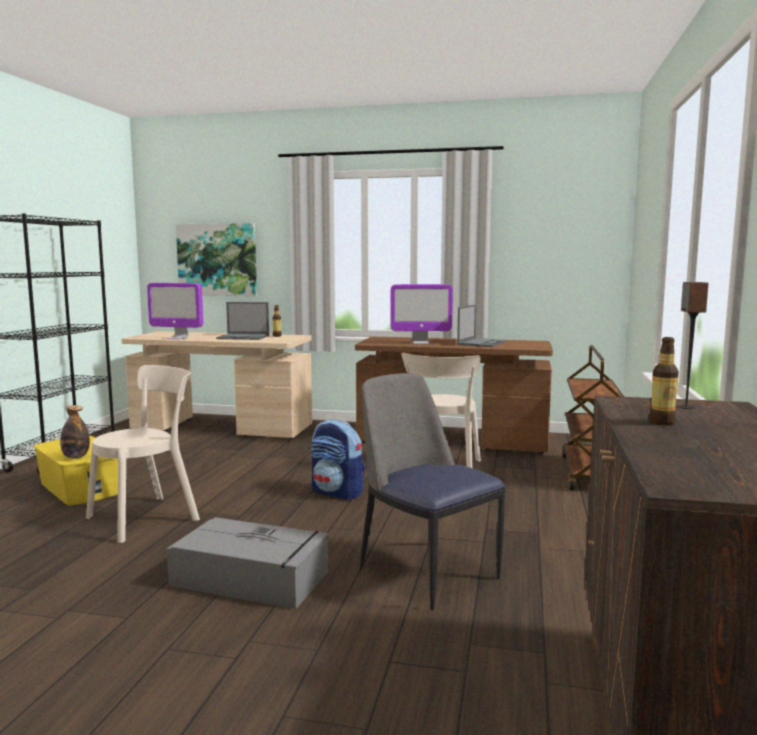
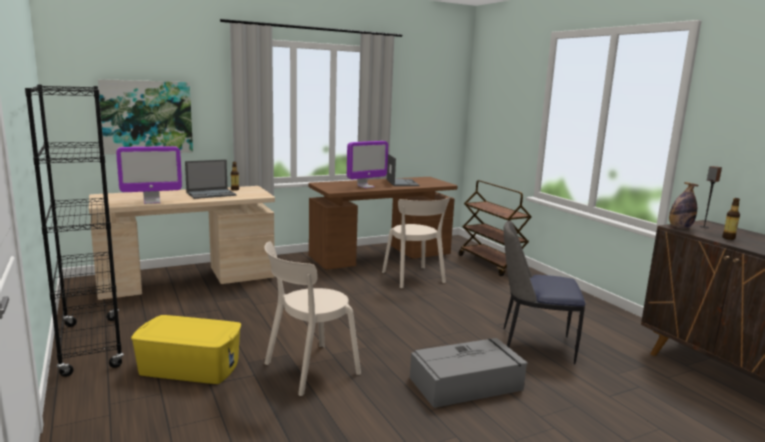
camera: 40 degrees left, 5 degrees up
bottle [60,405,90,458] -> bottle moved to [669,182,699,229]
beige chair [86,365,200,543] -> beige chair turned 135 degrees counterclockwise [264,241,361,396]
backpack [311,419,365,500] -> none

